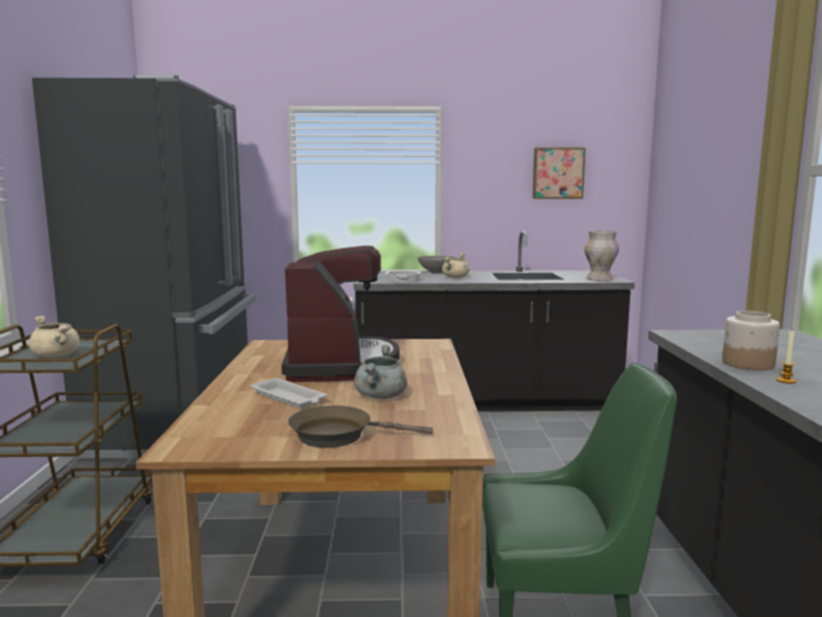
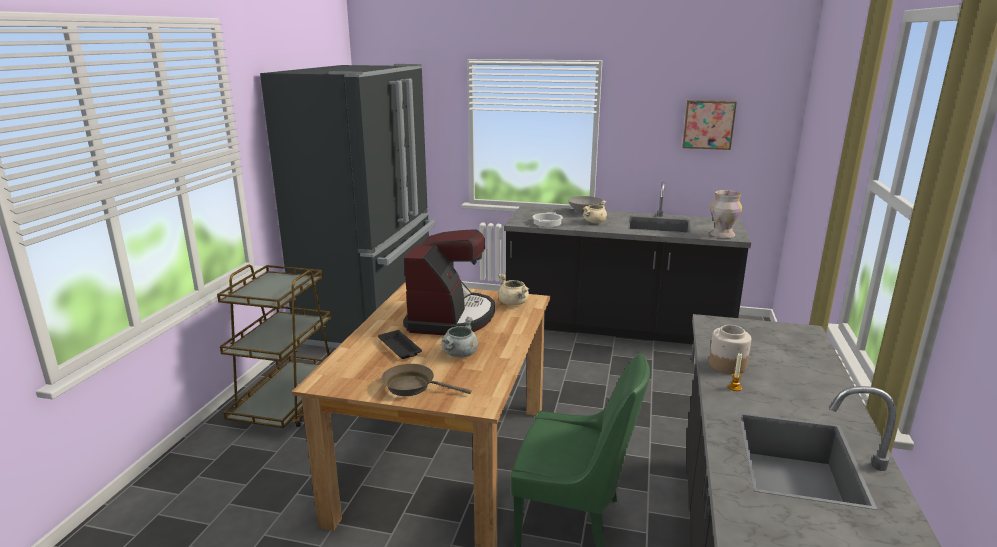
camera: 15 degrees right, 10 degrees up
beige cooking pot [29,315,80,357] -> beige cooking pot moved to [498,274,529,305]
white tray [250,377,327,408] -> black tray [378,330,422,359]

